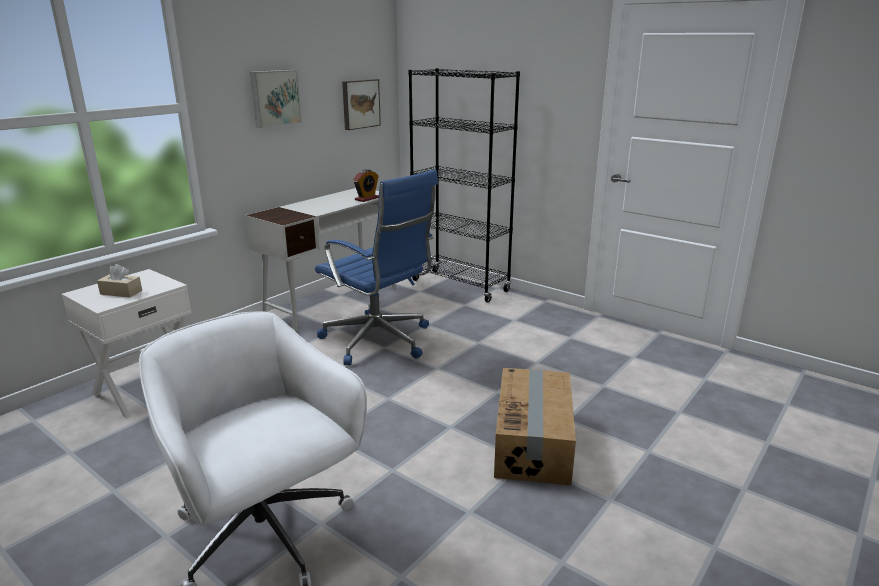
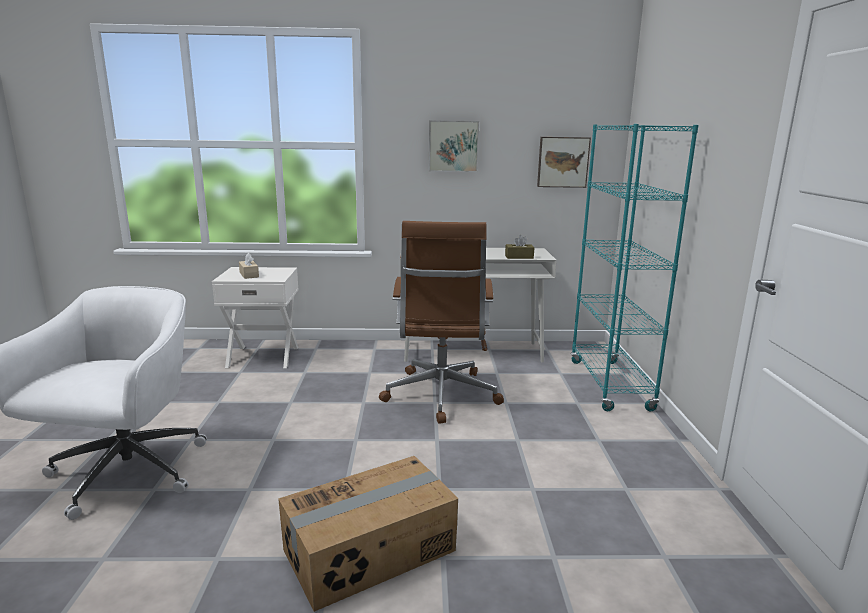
camera: 50 degrees right, 5 degrees down
blue office chair [315,169,438,365] -> brown office chair [379,221,504,424]
alarm clock [353,169,379,202] -> brown tissue box [505,235,534,259]
black bookcase [408,68,520,302] -> turquoise bookcase [570,124,699,412]

